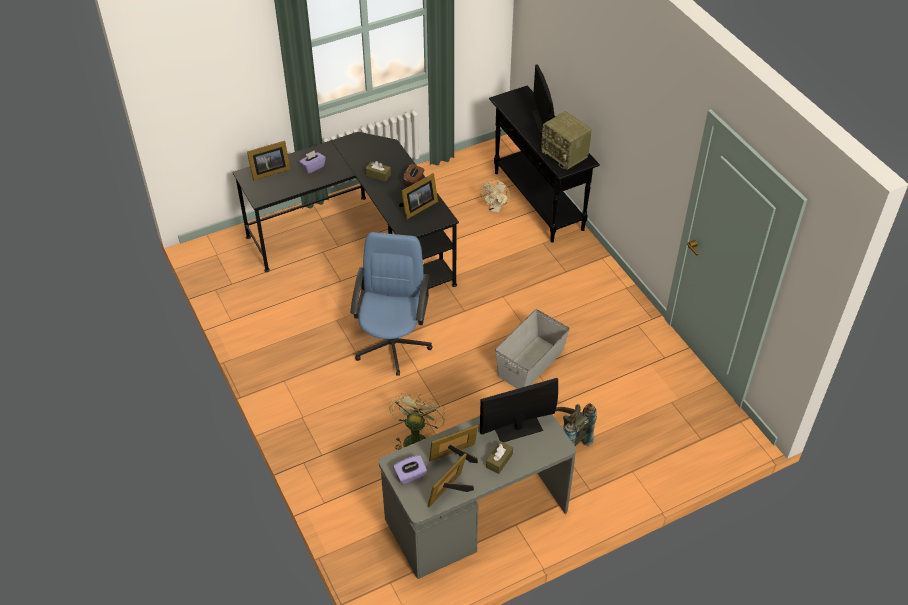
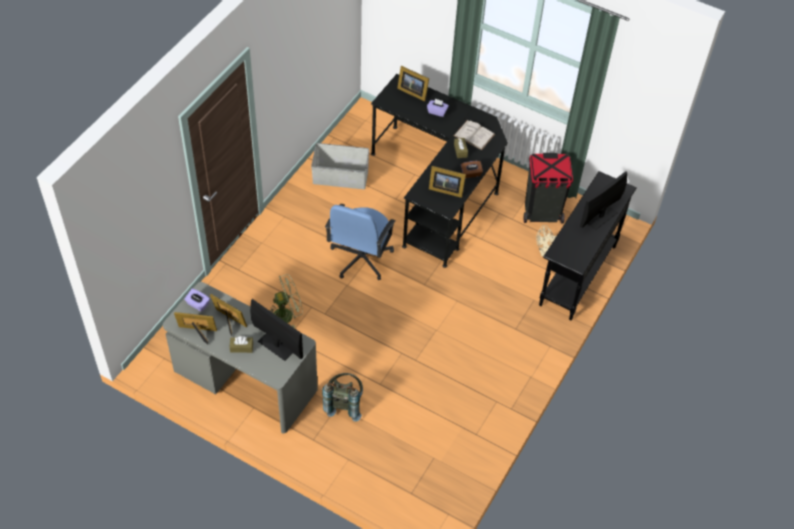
camera: 55 degrees right, 5 degrees up
blue office chair [350,232,433,376] -> blue office chair turned 135 degrees clockwise [325,204,395,280]
grey storage box [495,309,570,389] -> grey storage box moved to [311,143,369,189]
radio [541,111,592,170] -> none
none -> white book [454,121,495,150]
none -> black trash can [524,153,573,224]

